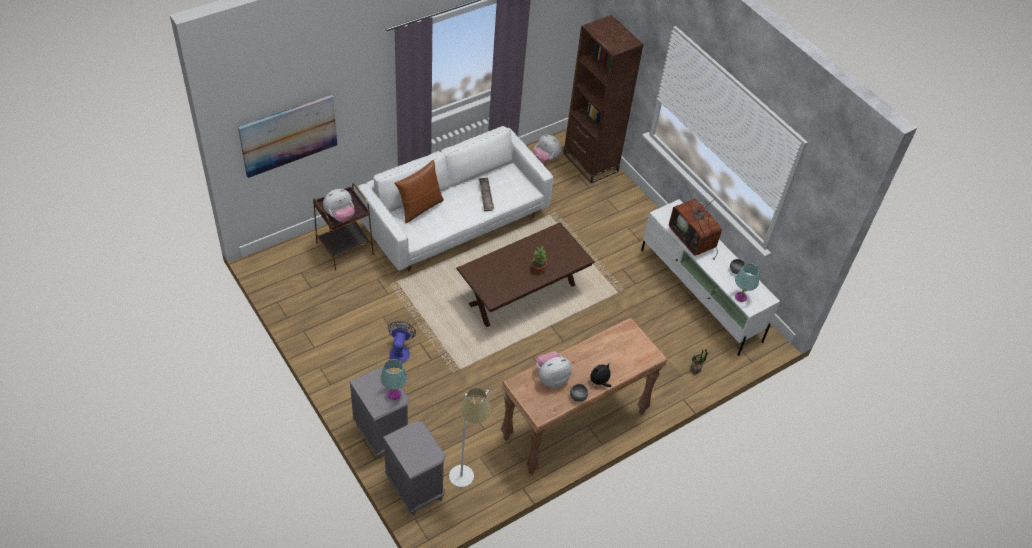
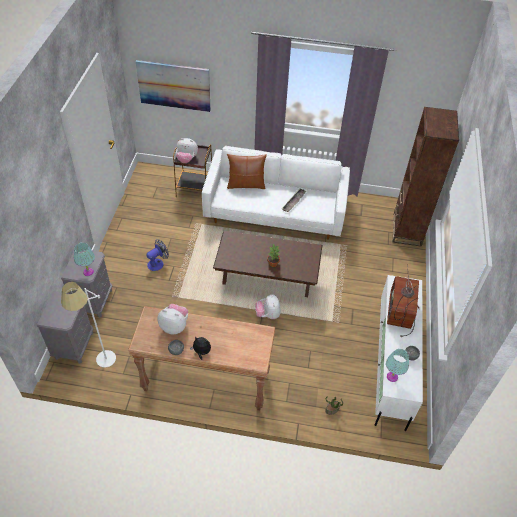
camera: 45 degrees right, 0 degrees up
plush toy [533,134,561,163] -> plush toy moved to [255,294,281,319]

